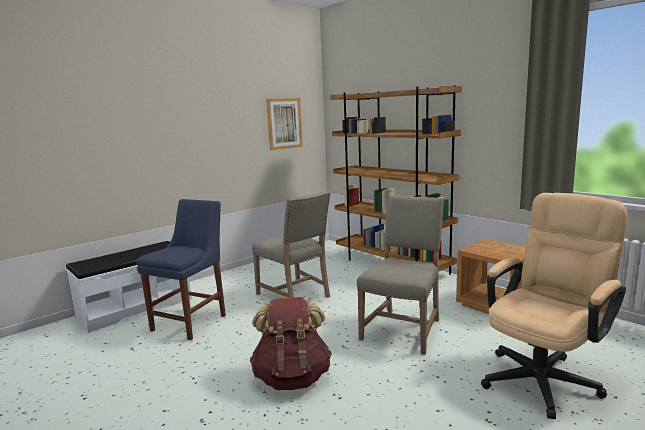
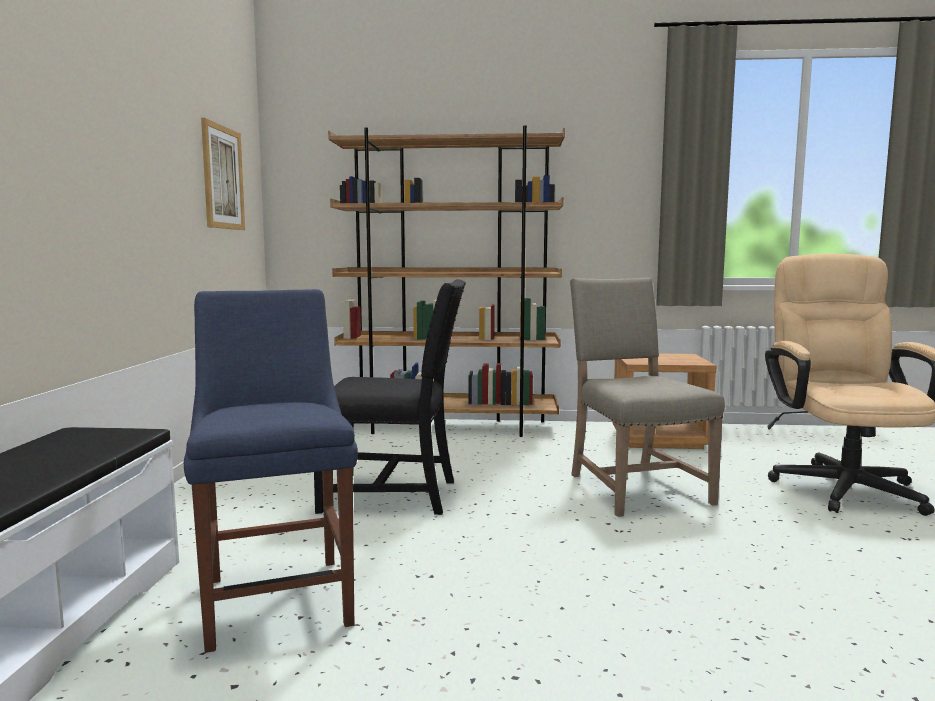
camera: 45 degrees left, 5 degrees down
brown backpack [250,297,332,390] -> none
beige chair [252,191,331,298] -> black chair [314,279,466,515]

